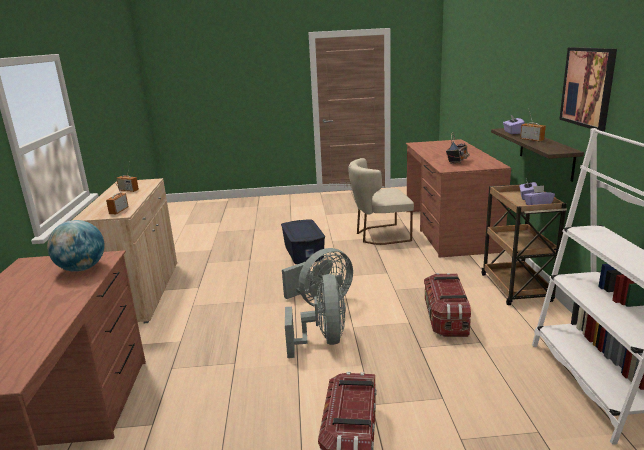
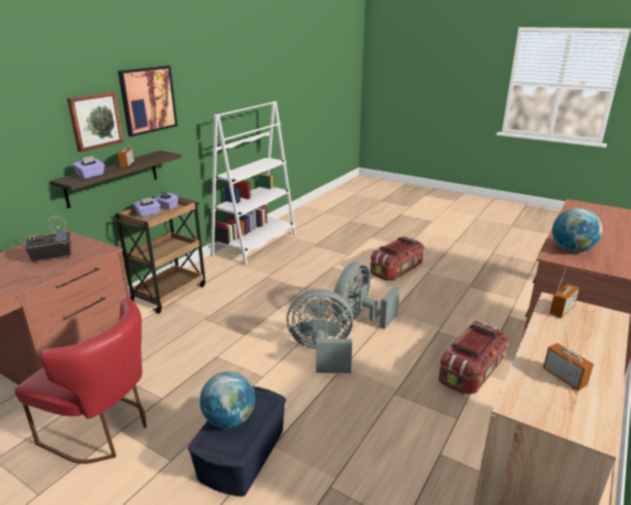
camera: 145 degrees left, 5 degrees up
beige chair [348,158,414,245] -> red chair [14,298,147,464]
storage box [424,273,471,337] -> storage box moved to [438,321,509,394]
none -> picture [67,92,124,152]
none -> globe [200,371,255,428]

